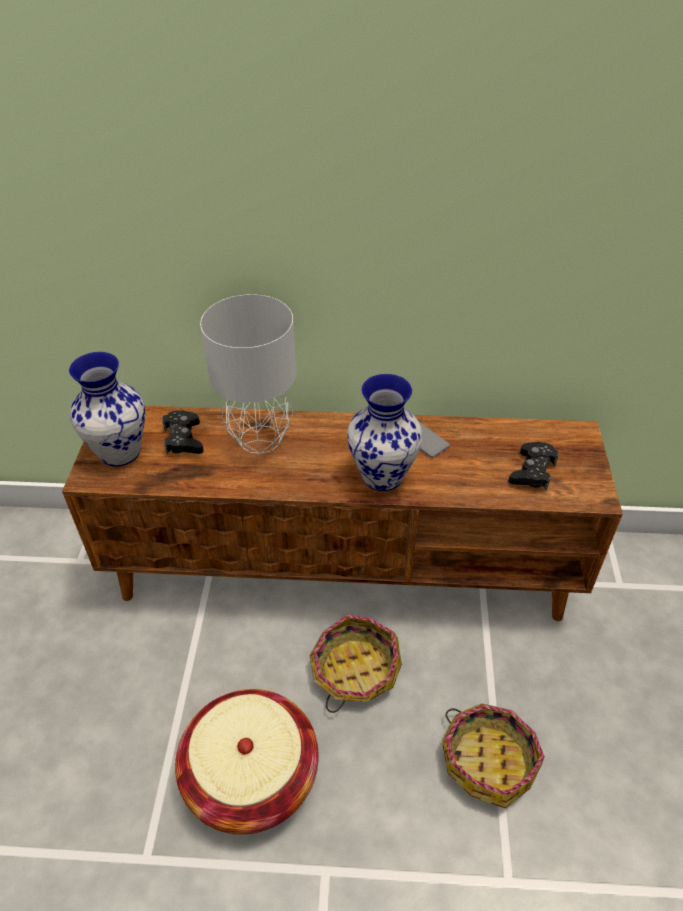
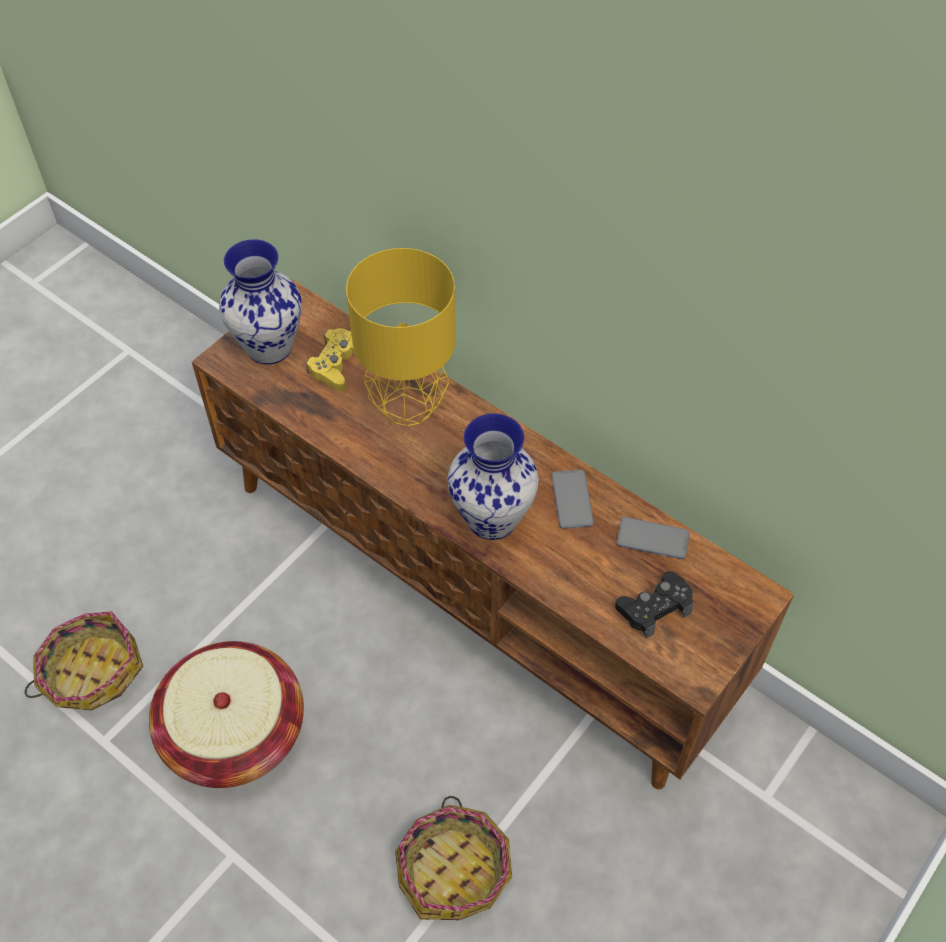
camera: 35 degrees right, 10 degrees up
black game controller [162,410,204,454] -> yellow game controller [306,328,355,391]
grey table lamp [200,294,296,454] -> yellow table lamp [346,248,456,426]
basket [310,614,402,713] -> basket moved to [25,611,143,710]
none -> phone [616,517,690,559]

